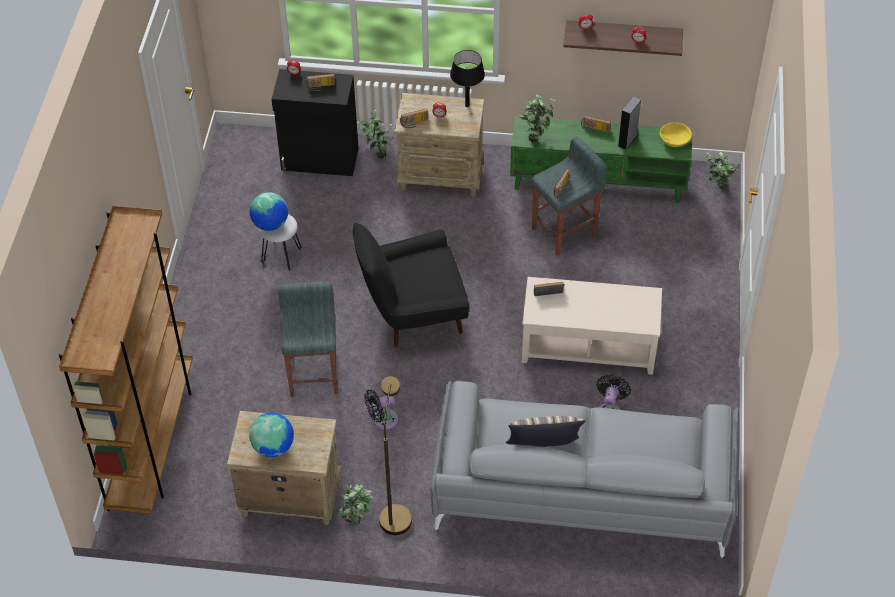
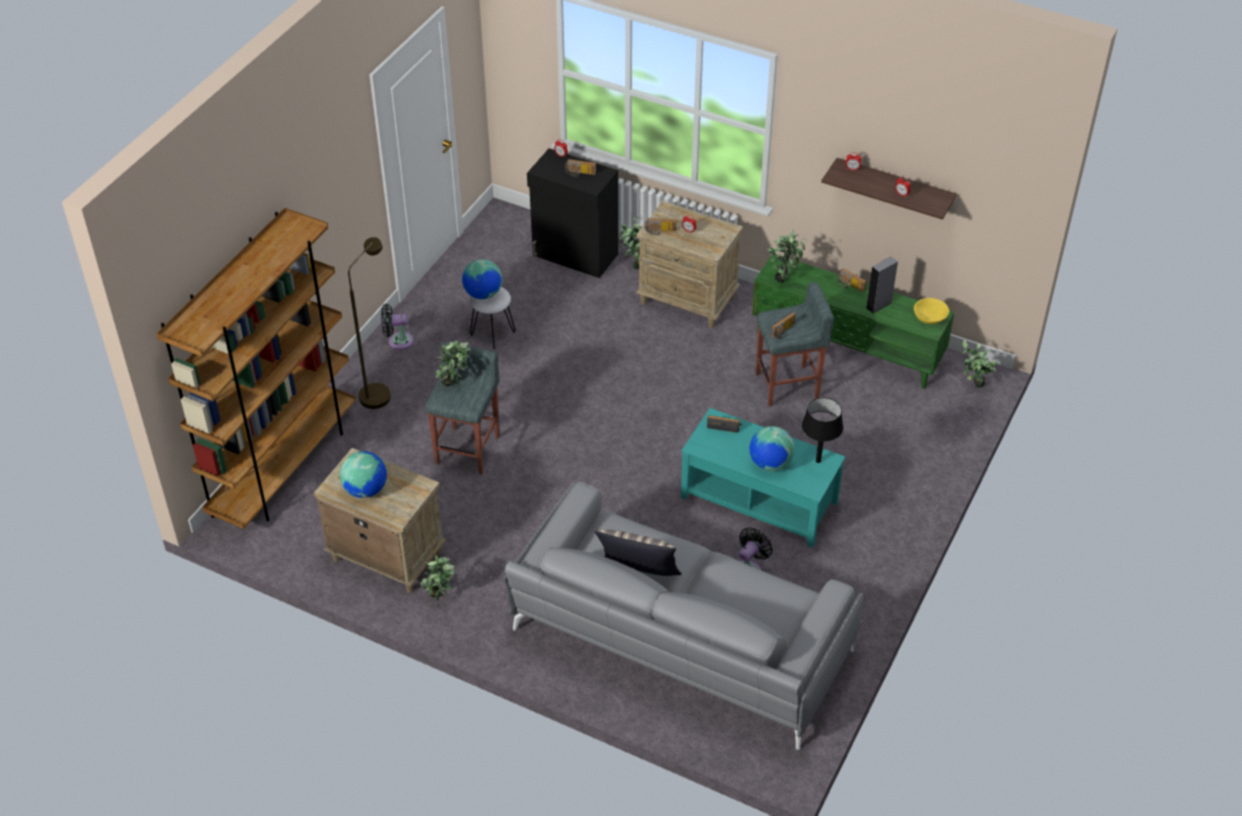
camera: 20 degrees right, 5 degrees down
black armchair [353,223,469,347] -> none
black fan [364,389,398,430] -> black fan moved to [381,304,413,350]
brown floor lamp [379,376,412,535] -> brown floor lamp moved to [348,237,391,409]
black table lamp [450,50,485,107] -> black table lamp moved to [802,398,843,463]
beige coffee table [522,277,662,375] -> turquoise coffee table [681,408,845,548]
none -> potted plant [435,340,471,386]
none -> globe [749,426,794,471]

